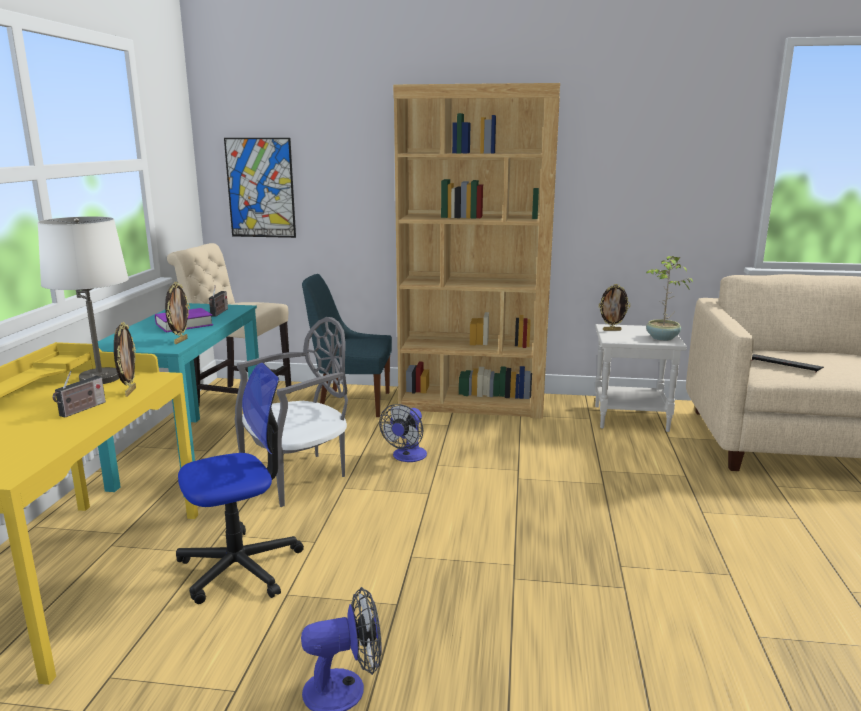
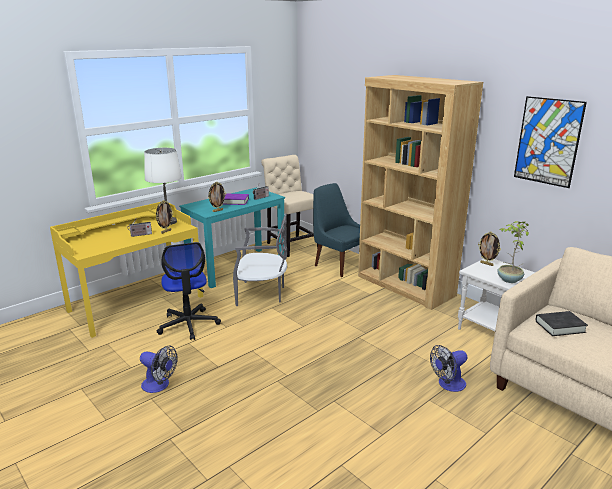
camera: 40 degrees right, 5 degrees up
office chair [176,363,304,604] -> office chair turned 60 degrees clockwise [157,242,221,340]
picture [224,138,296,238] -> picture moved to [514,96,587,188]
fan [379,404,427,462] -> fan moved to [430,345,467,392]
keyboard [752,354,824,372] -> black book [535,311,588,336]

